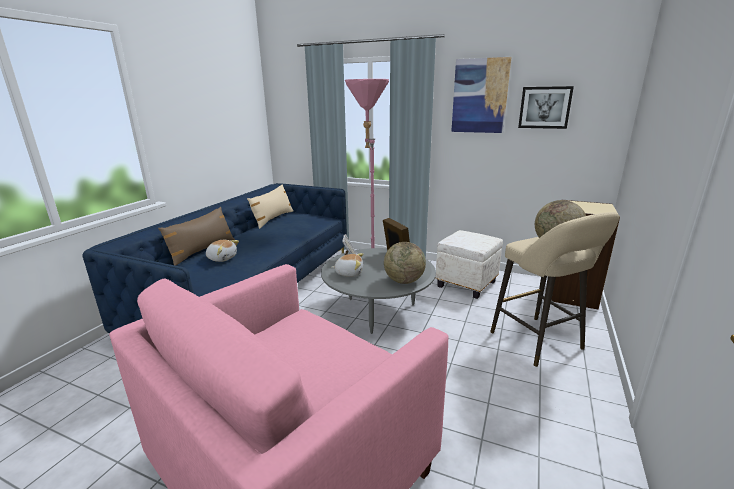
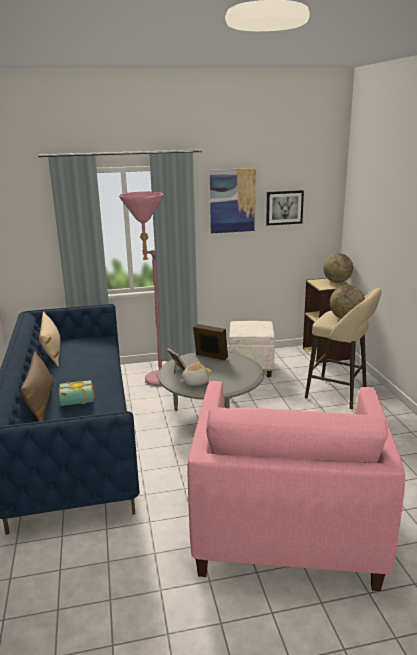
camera: 35 degrees left, 0 degrees up
plush toy [206,240,239,262] -> book [58,380,94,406]
globe [384,242,426,284] -> globe moved to [323,253,353,283]

